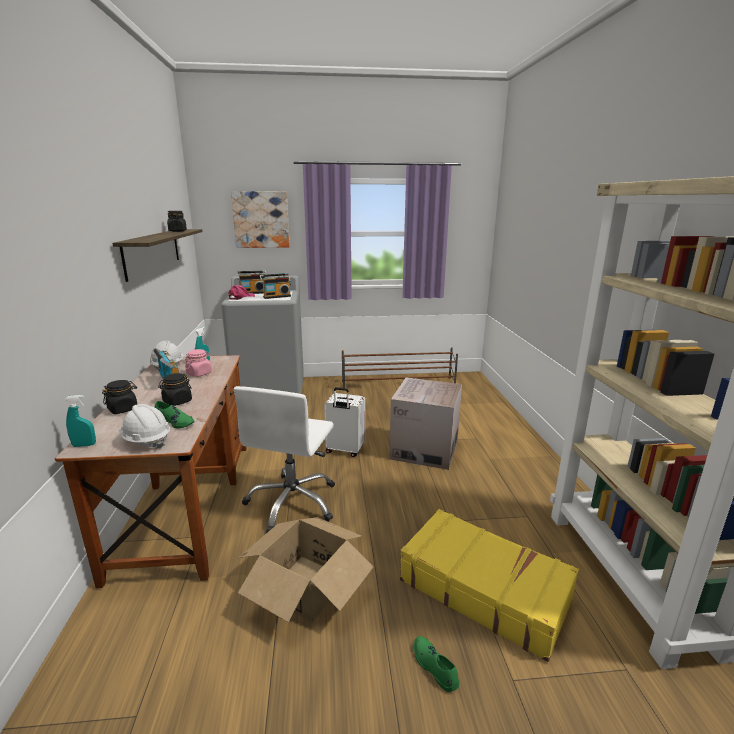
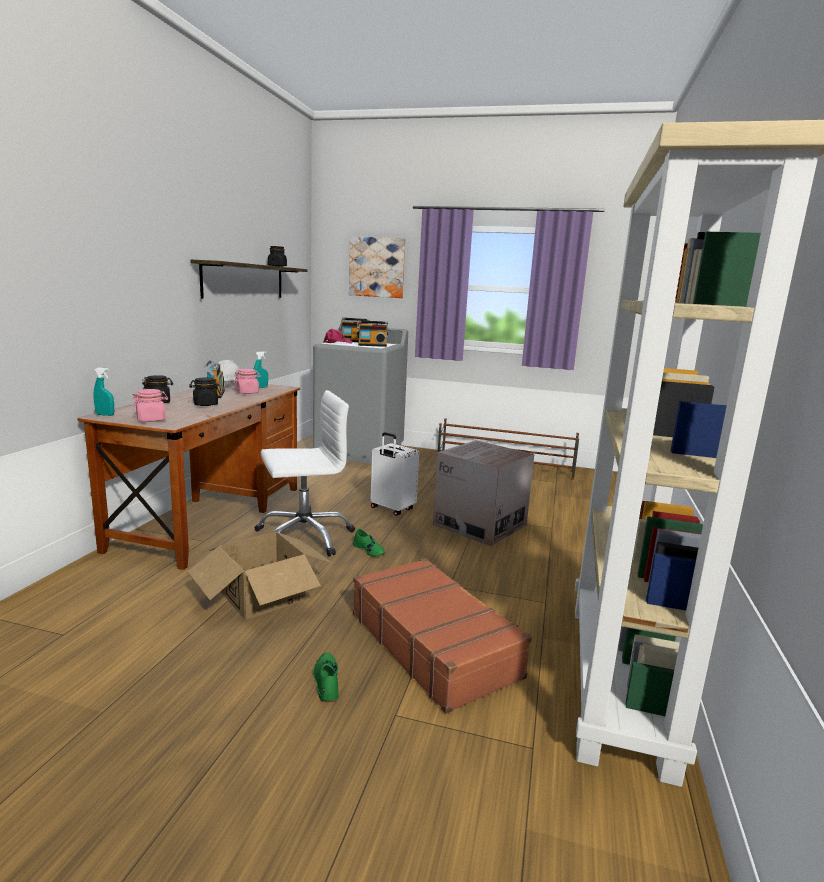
camera: 20 degrees right, 5 degrees down
white hard hat [119,404,170,449] -> pink jar [132,389,168,422]
green shoe [155,401,195,429] -> green shoe moved to [353,529,385,556]
white office chair [234,386,335,533] -> white office chair turned 150 degrees counterclockwise [254,390,355,557]
yellow suitcase [400,509,579,662] -> brown suitcase [353,558,532,714]

